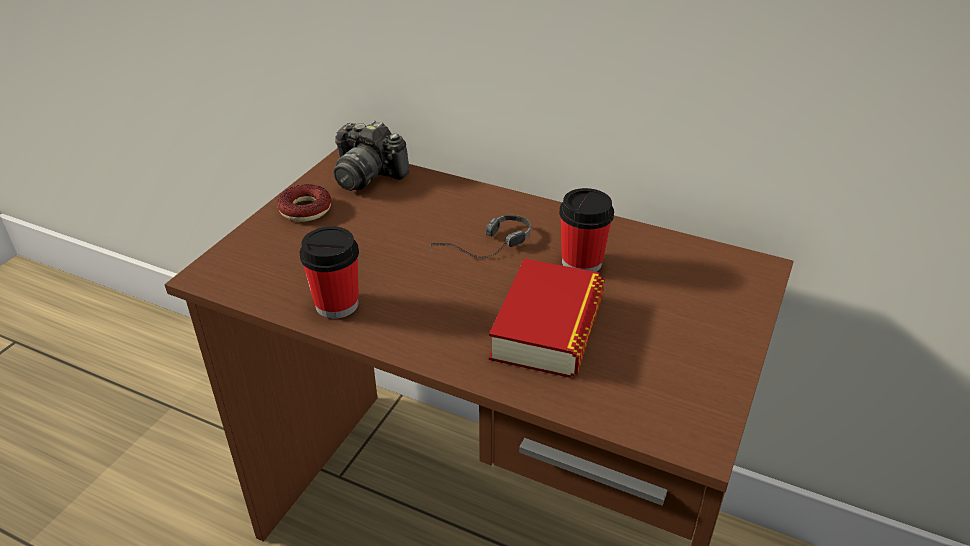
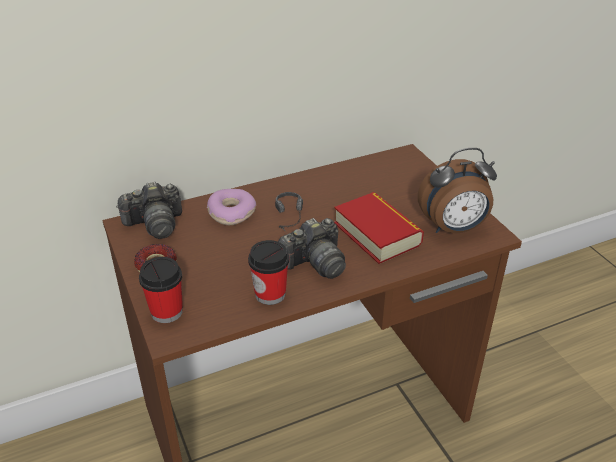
camera: 50 degrees left, 0 degrees up
cup [559,188,614,272] -> cup moved to [139,257,183,323]
none -> donut [207,189,256,225]
none -> camera [278,218,346,279]
none -> alarm clock [418,148,497,233]

